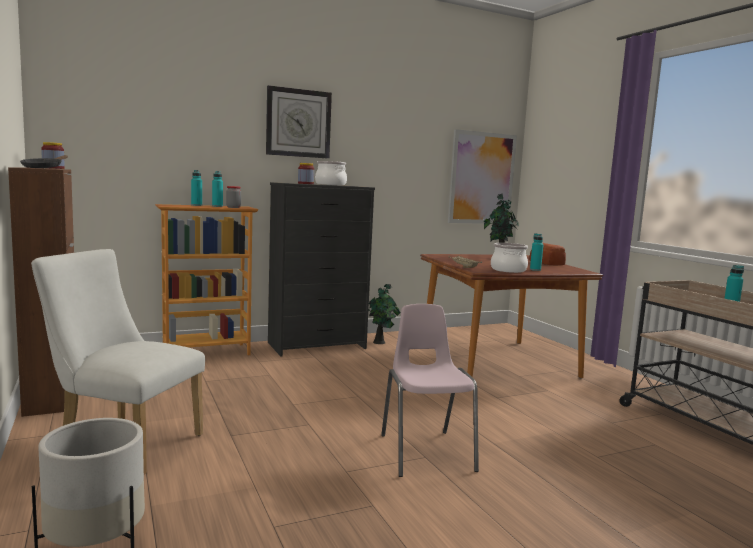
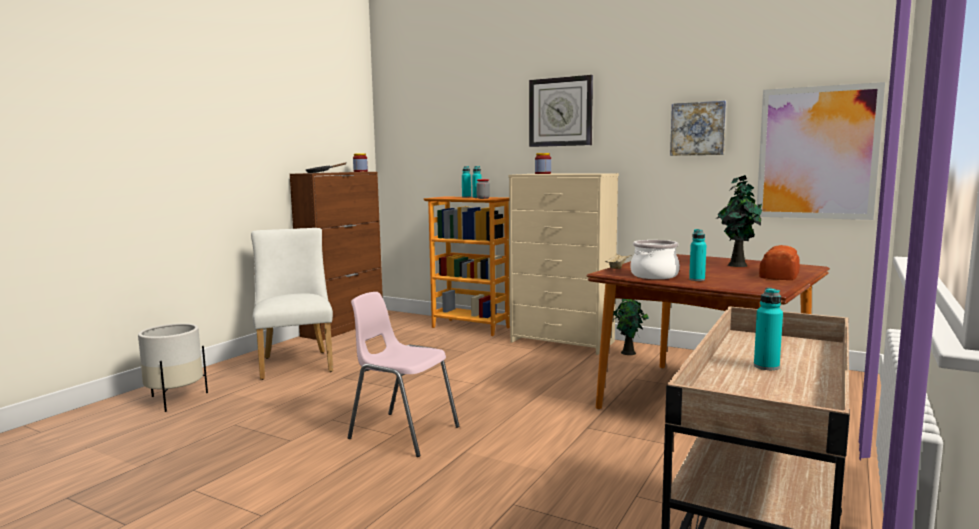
camera: 55 degrees right, 0 degrees up
black dresser [268,182,375,356] -> beige dresser [508,173,619,355]
cooking pot [315,161,347,186] -> none
pink chair [381,304,479,477] -> pink chair turned 105 degrees counterclockwise [348,292,459,457]
none -> picture [670,101,726,156]

